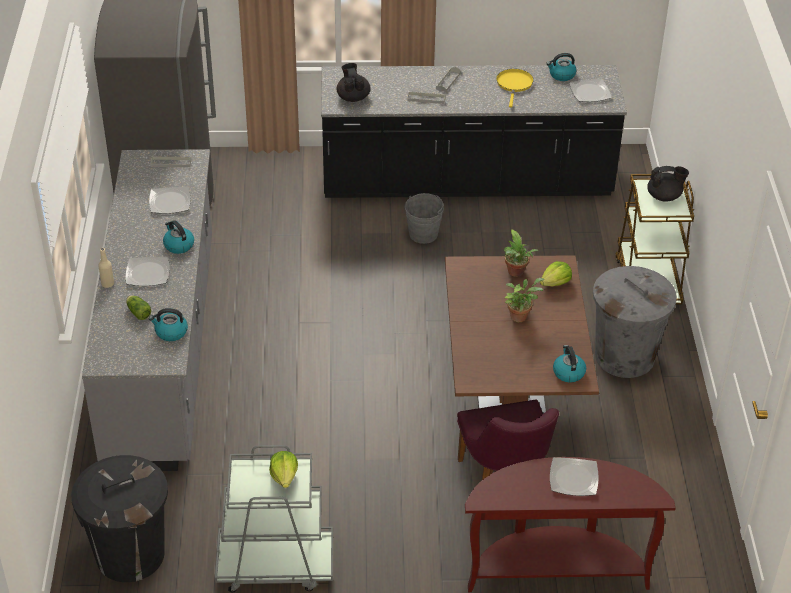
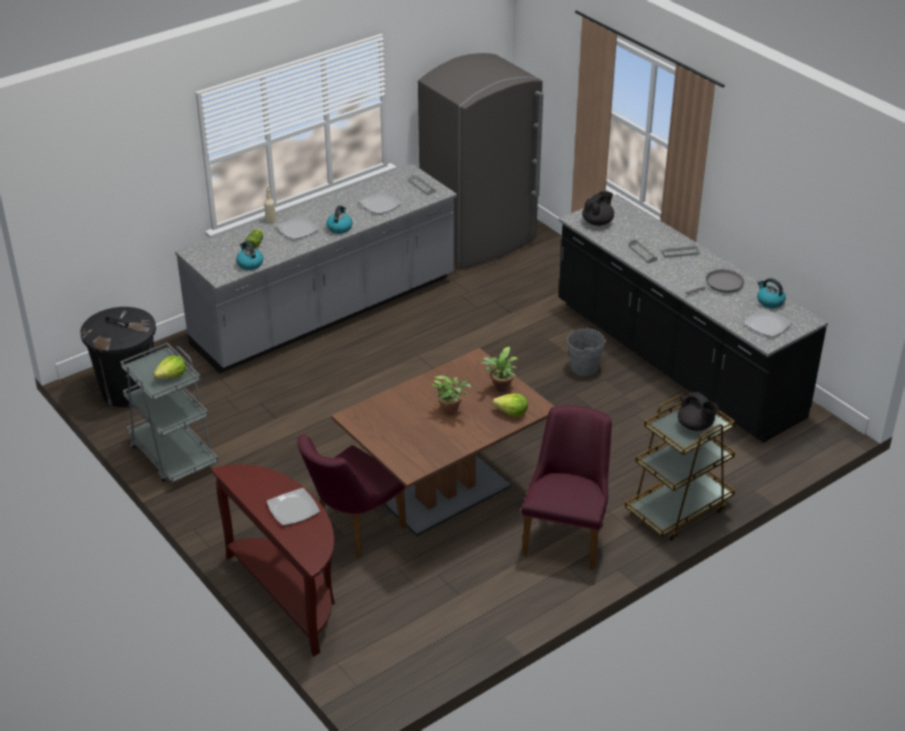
camera: 55 degrees right, 5 degrees down
yellow frying pan [496,69,534,107] -> grey frying pan [685,270,744,294]
kettle [553,345,586,382] -> none
grey trash can [593,266,677,378] -> purple chair [521,405,612,570]

